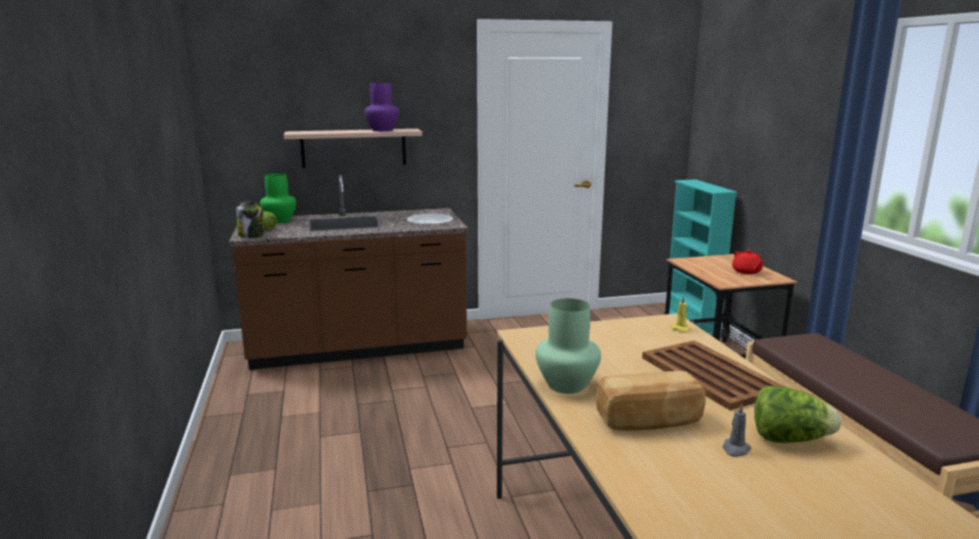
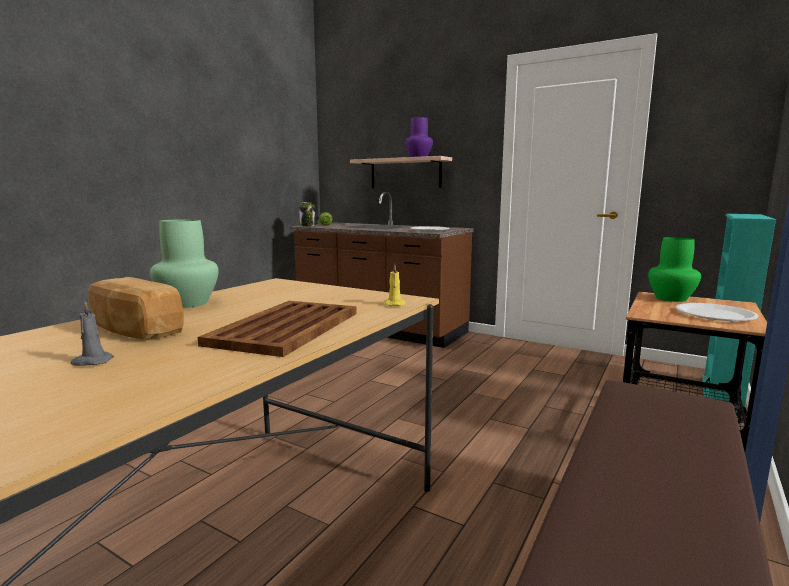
camera: 45 degrees right, 5 degrees down
green vase [260,173,296,223] -> green vase moved to [648,237,701,302]
red teapot [732,250,765,274] -> white plate [676,303,759,321]
lettuce [754,386,841,443] -> none

